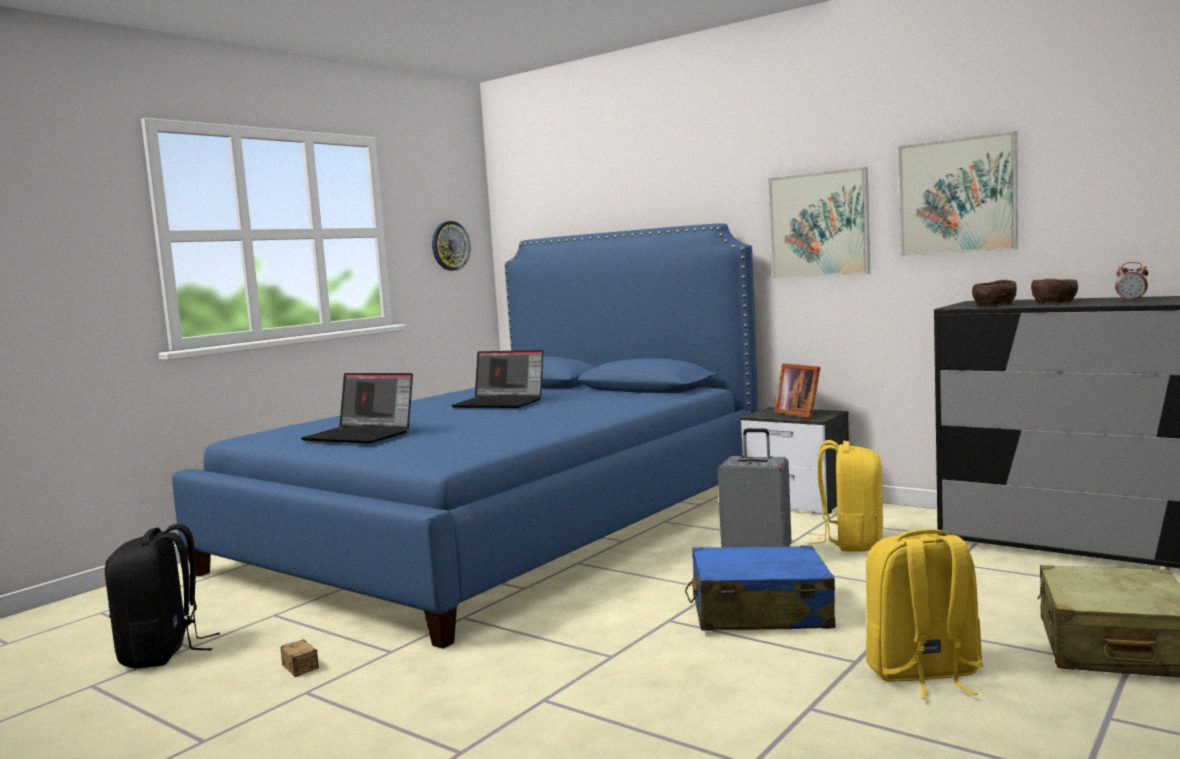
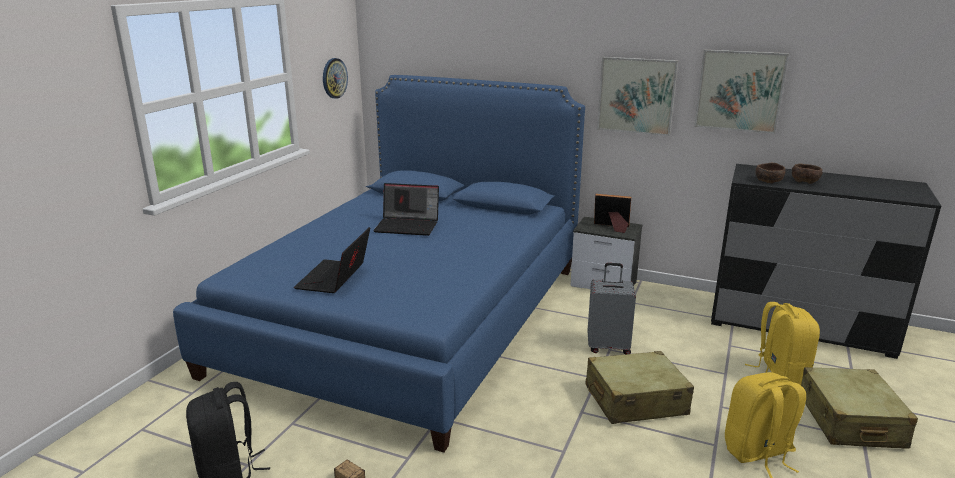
camera: 15 degrees left, 15 degrees up
laptop [301,373,413,444] -> laptop turned 90 degrees clockwise [294,227,370,293]
blue suitcase [685,545,836,631] -> beige suitcase [586,351,694,424]
picture frame [774,363,820,419] -> picture frame turned 150 degrees clockwise [594,194,631,233]
yellow backpack [807,440,883,552] -> yellow backpack moved to [745,302,820,385]
alarm clock [1115,262,1149,302] -> none

